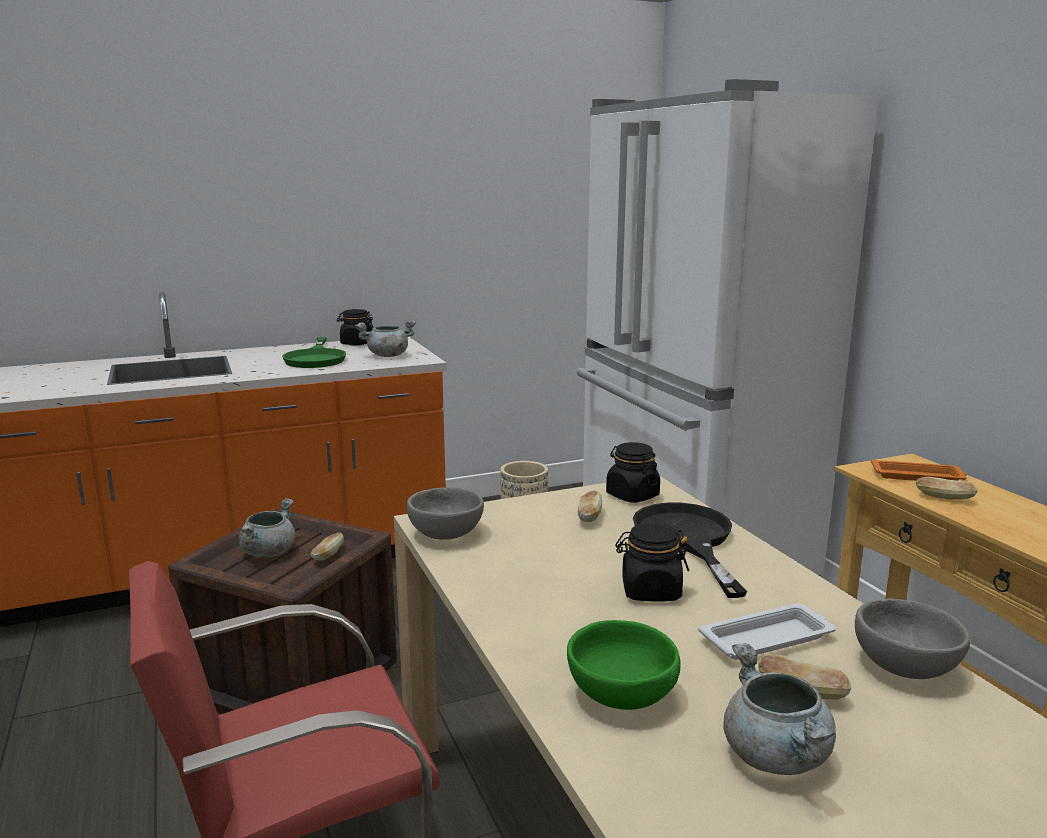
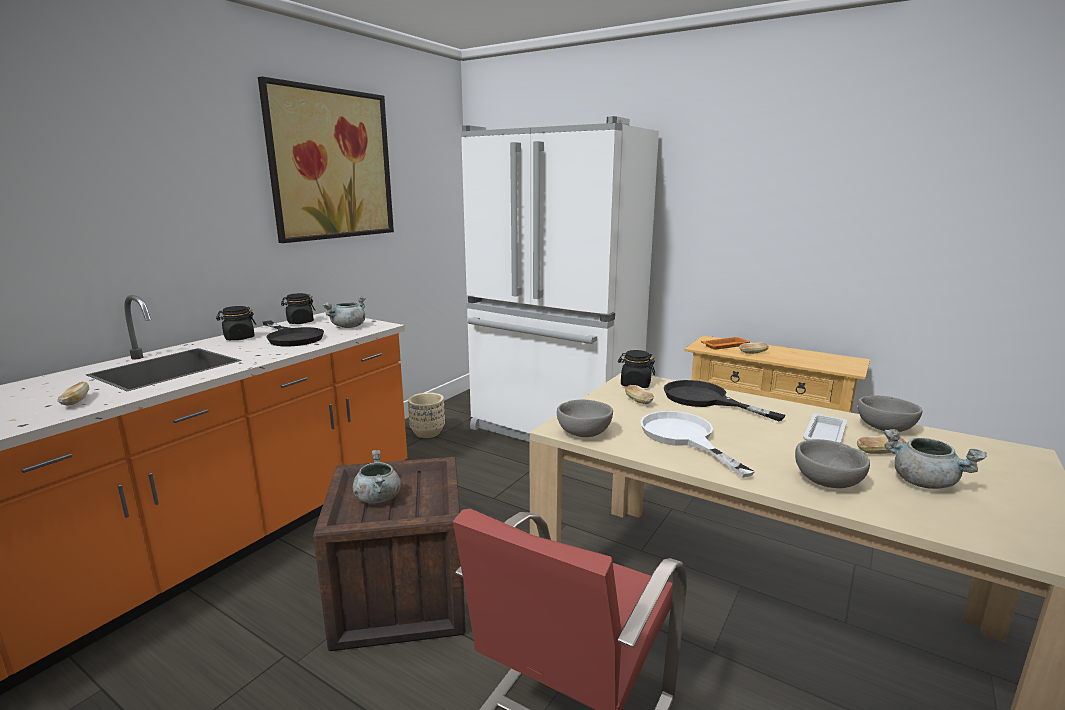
camera: 35 degrees left, 0 degrees up
green frying pan [282,337,346,368] -> black frying pan [263,320,324,346]
bread [311,532,344,560] -> bread moved to [57,382,89,405]
green bowl [567,620,680,710] -> grey bowl [795,439,870,488]
black jar [615,522,689,602] -> black jar moved to [216,306,256,340]
none -> picture [258,76,394,243]
none -> white frying pan [640,411,755,478]

